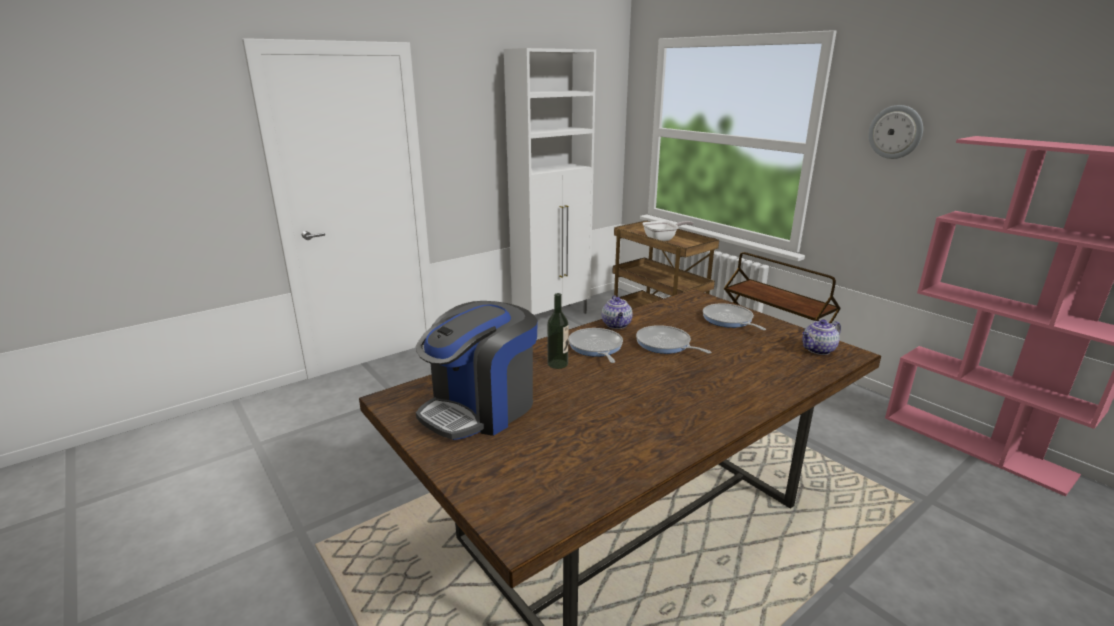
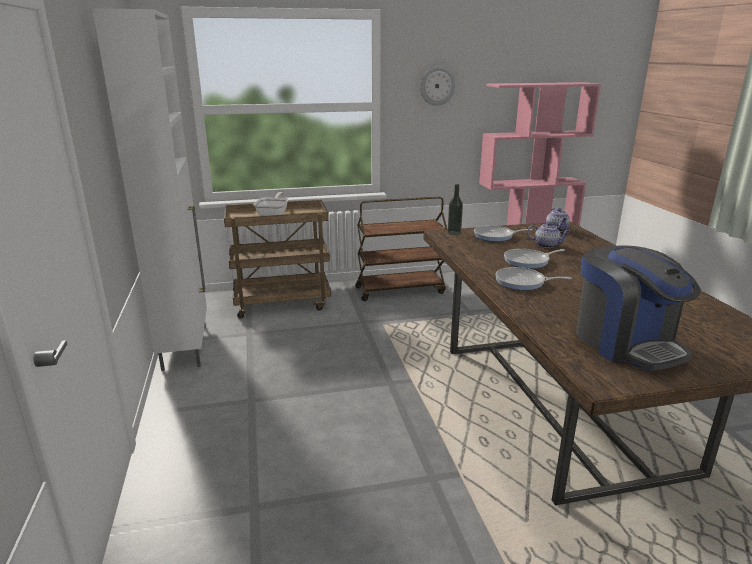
camera: 65 degrees left, 0 degrees up
bottle [547,293,569,369] -> bottle moved to [448,184,463,235]
teapot [602,295,633,329] -> teapot moved to [527,222,570,248]

